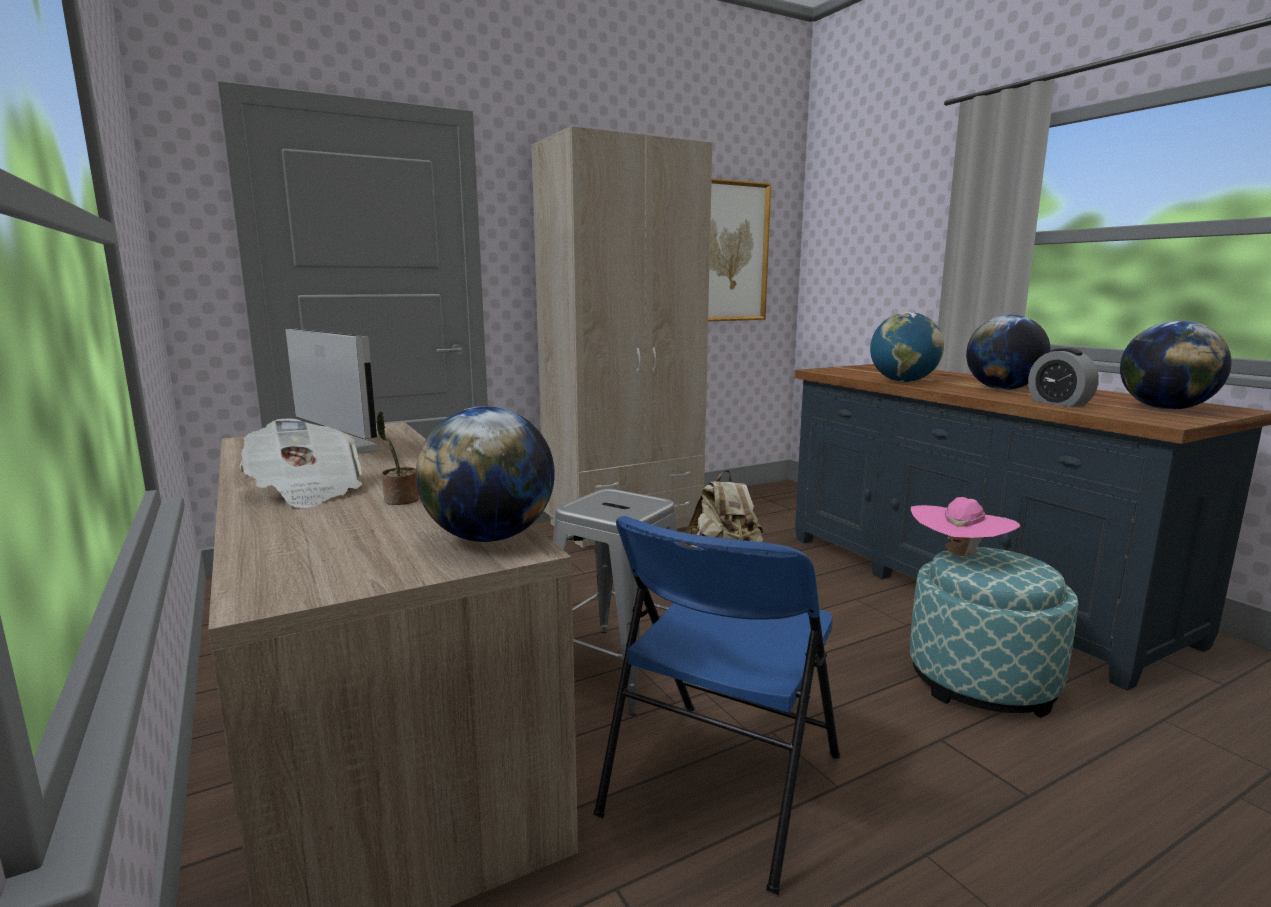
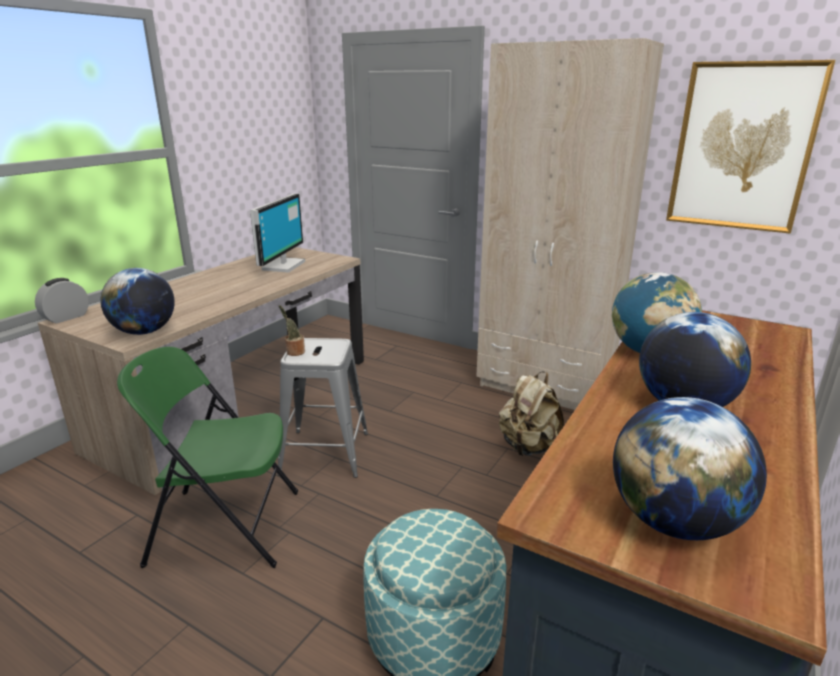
camera: 60 degrees right, 10 degrees up
newspaper [239,418,362,508] -> none
potted plant [376,411,419,505] -> potted plant moved to [279,305,305,356]
blue chair [593,516,840,895] -> green chair [117,347,298,568]
pink hat [911,497,1020,562] -> none
alarm clock [1028,348,1099,407] -> alarm clock moved to [35,278,89,324]

